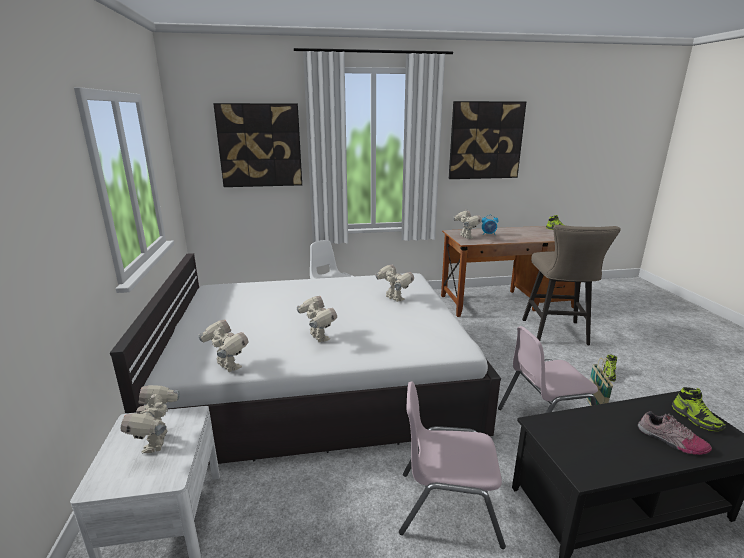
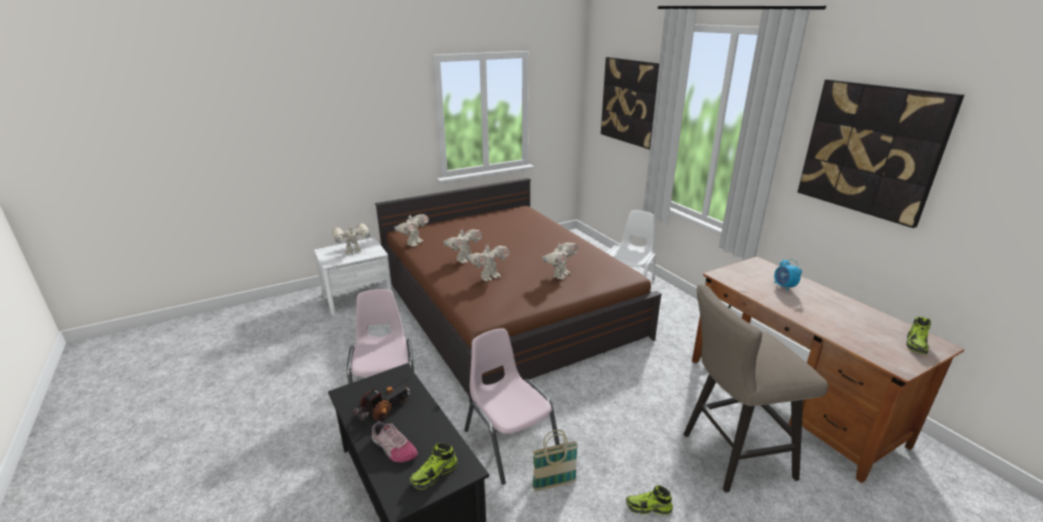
camera: 70 degrees right, 5 degrees up
white bed [110,253,501,465] -> brown bed [375,178,662,403]
toy robot [453,209,482,239] -> toy robot moved to [467,243,510,281]
shoe [638,411,712,455] -> shoe turned 75 degrees counterclockwise [372,421,418,462]
none -> toy truck [352,378,410,421]

